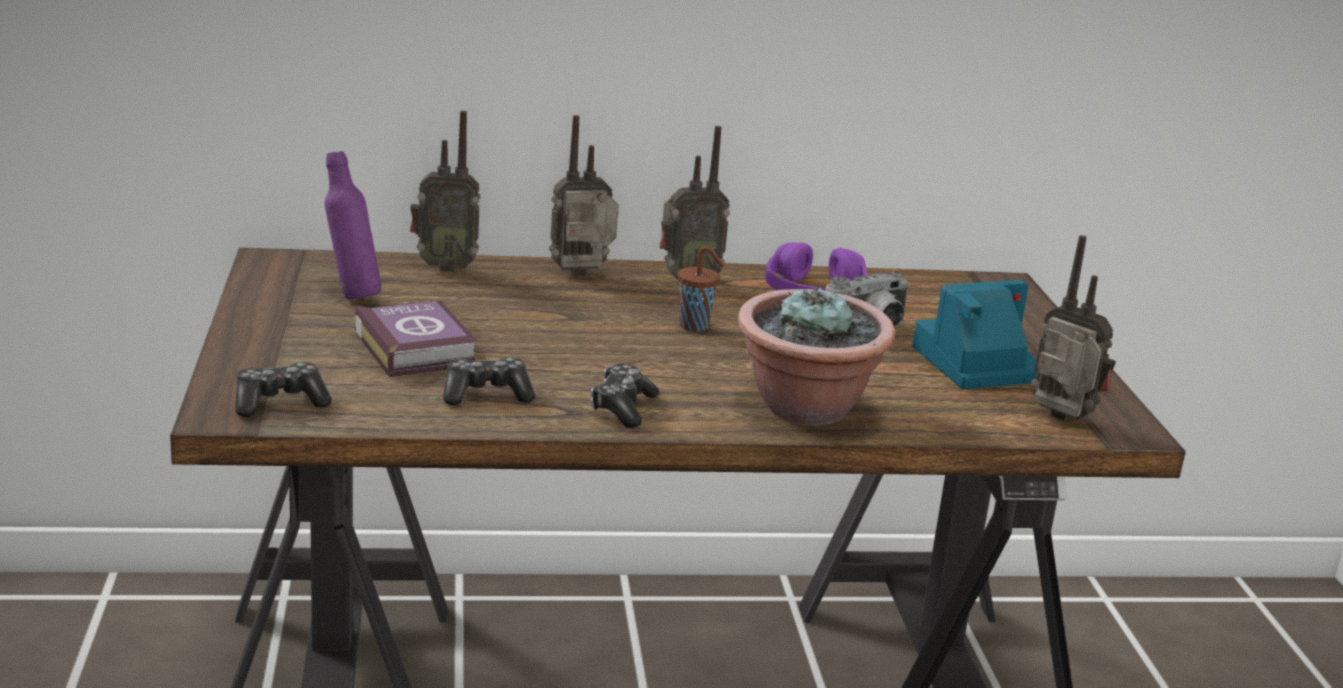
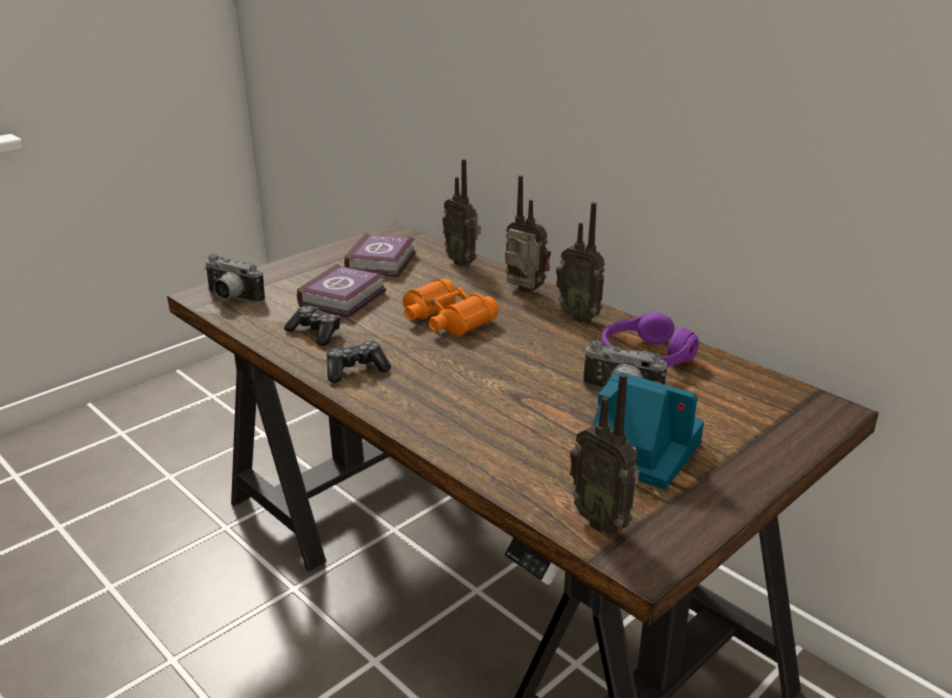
camera: 55 degrees right, 5 degrees up
game controller [235,362,332,417] -> camera [204,254,265,303]
purple bottle [325,151,381,300] -> book [344,233,416,277]
brown cup [678,246,724,331] -> none
potted plant [738,285,896,426] -> none
radio [1031,235,1116,421] -> radio turned 135 degrees clockwise [570,373,639,534]
none -> orange binoculars [402,278,499,336]

